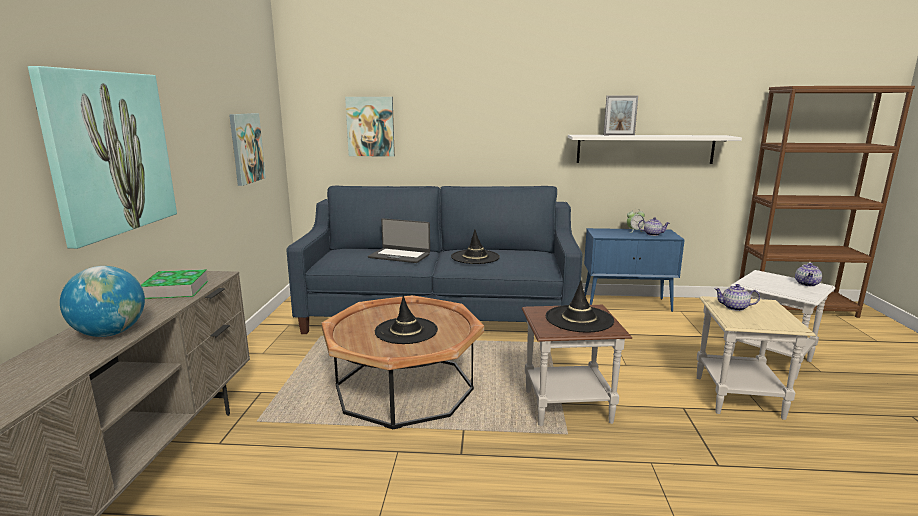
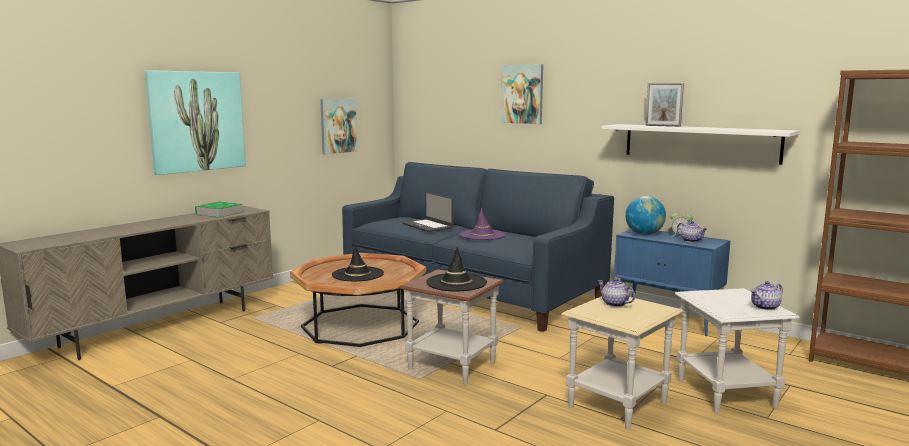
camera: 35 degrees right, 5 degrees down
globe [60,266,145,337] -> globe moved to [625,196,666,235]
picture [345,97,395,157] -> picture moved to [501,64,543,124]
black hat [451,229,500,264] -> purple hat [459,207,506,240]

